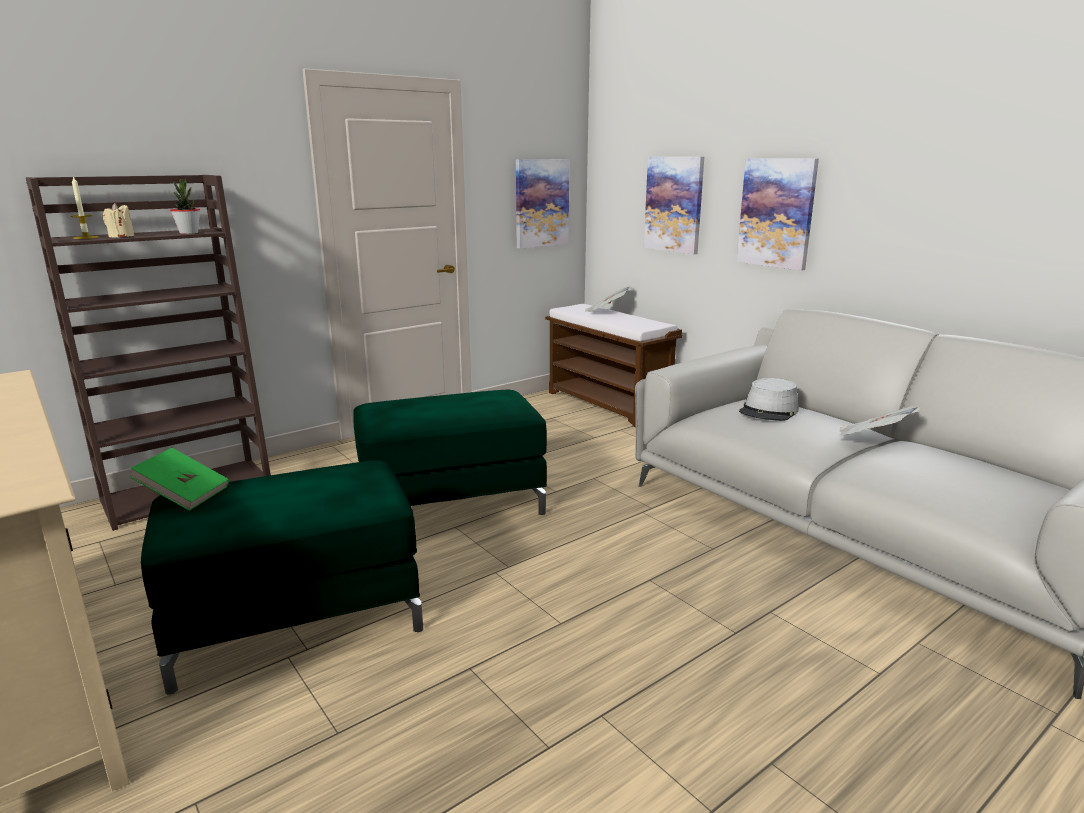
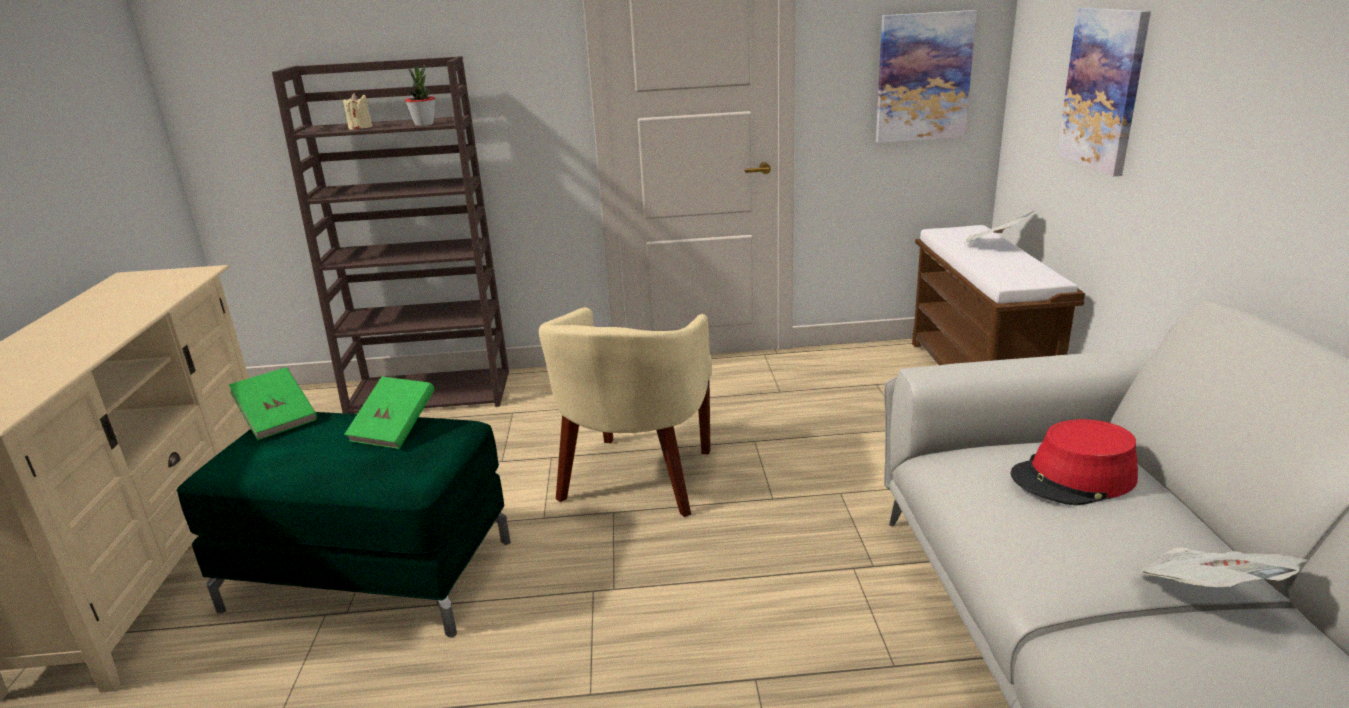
camera: 35 degrees right, 5 degrees up
candle [71,176,99,239] -> none
green ottoman [353,390,547,515] -> beige armchair [539,307,712,517]
picture [736,158,819,271] -> none
grey hat [739,378,799,421] -> red hat [1011,419,1138,505]
none -> green book [344,377,435,449]

